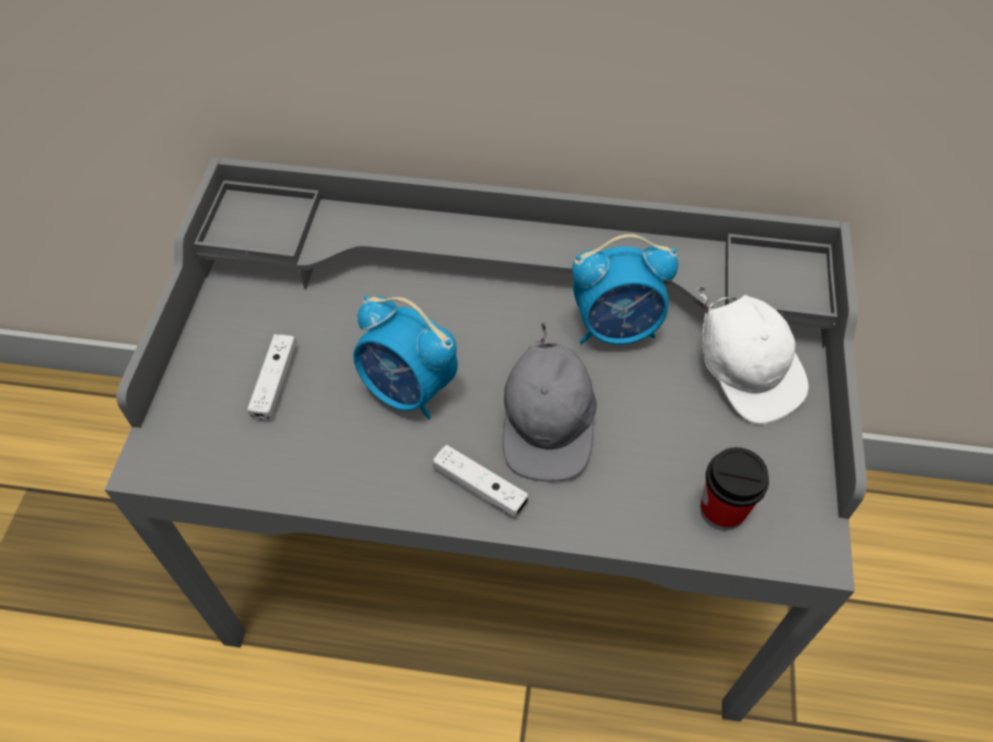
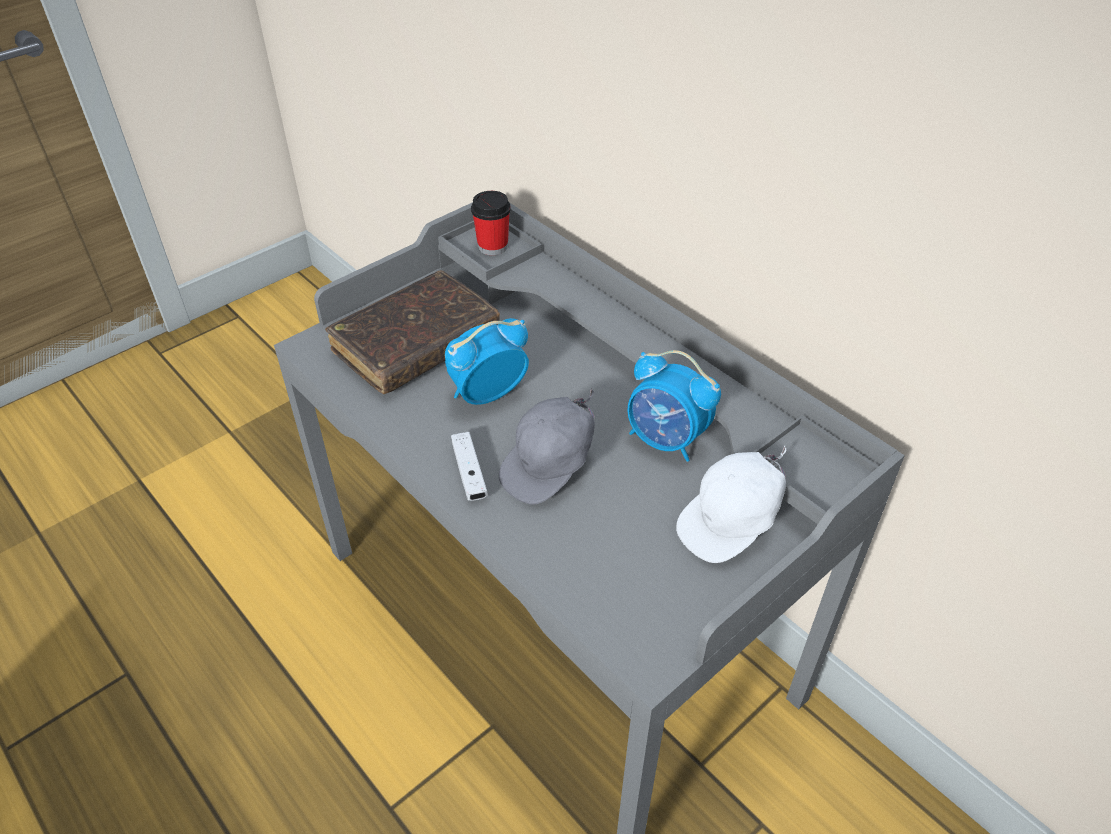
camera: 40 degrees right, 10 degrees down
white game controller [247,334,297,421] -> brown book [325,271,500,394]
alarm clock [353,296,458,419] -> alarm clock turned 75 degrees clockwise [445,318,529,405]
white cap [696,286,809,425] -> white cap turned 45 degrees clockwise [676,446,786,563]
cup [700,447,769,531] -> cup moved to [471,191,511,255]

